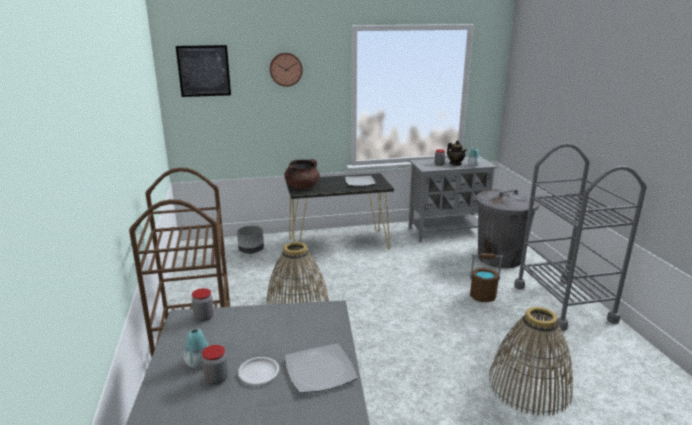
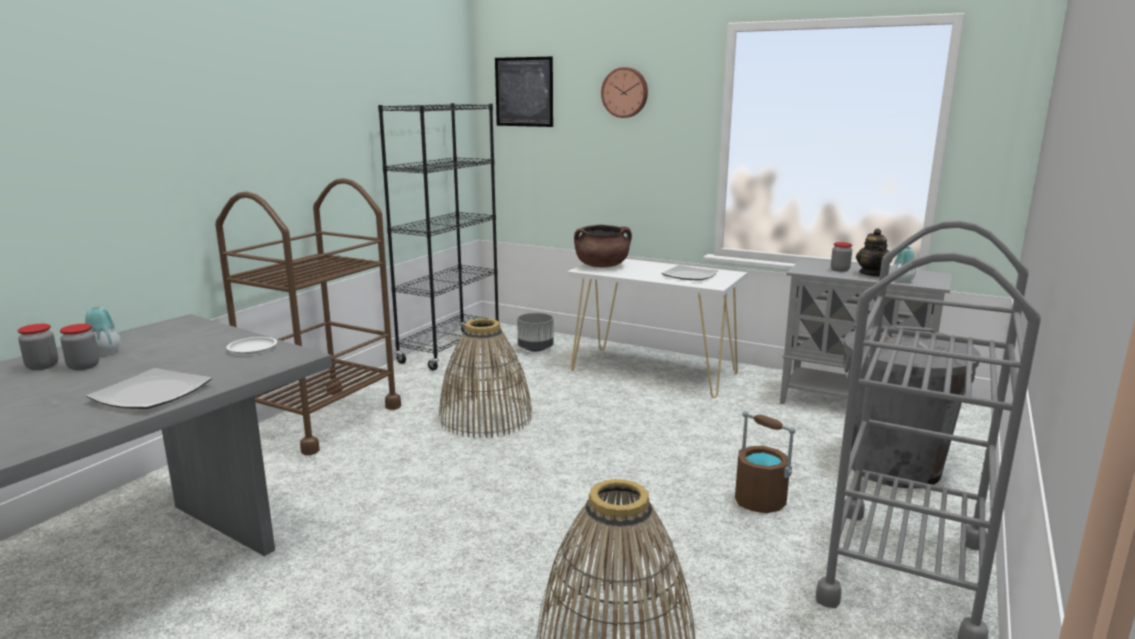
camera: 40 degrees right, 5 degrees down
jar [192,288,214,321] -> jar moved to [18,324,58,370]
white plate [238,357,279,384] -> white plate moved to [227,337,277,354]
black console table [286,173,394,250] -> white console table [567,259,748,398]
none -> black bookcase [378,103,499,370]

